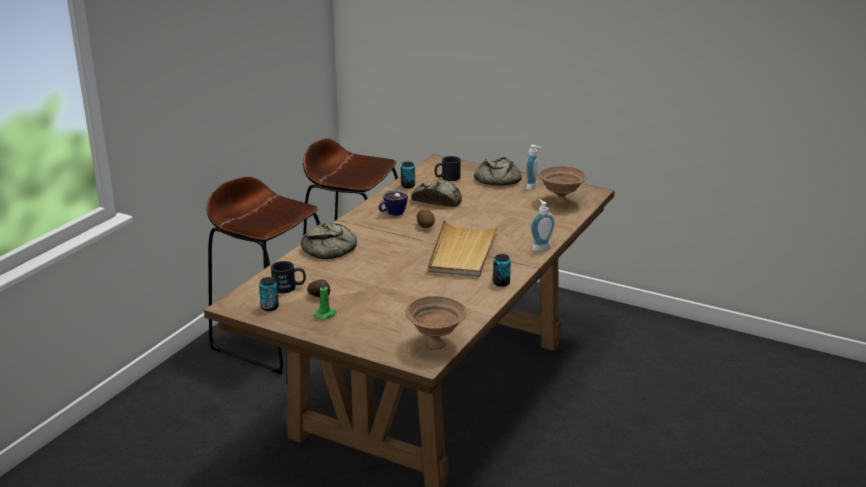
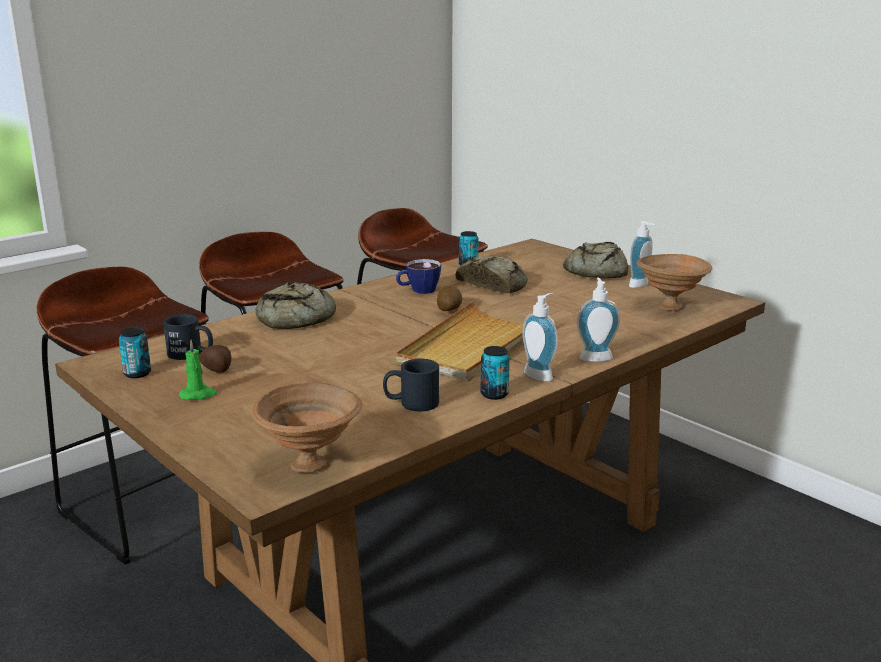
camera: 20 degrees right, 5 degrees down
black mug [435,156,461,181] -> black mug moved to [383,359,439,411]
none -> brown stool [36,267,209,565]
none -> soap dispenser [522,293,558,382]

